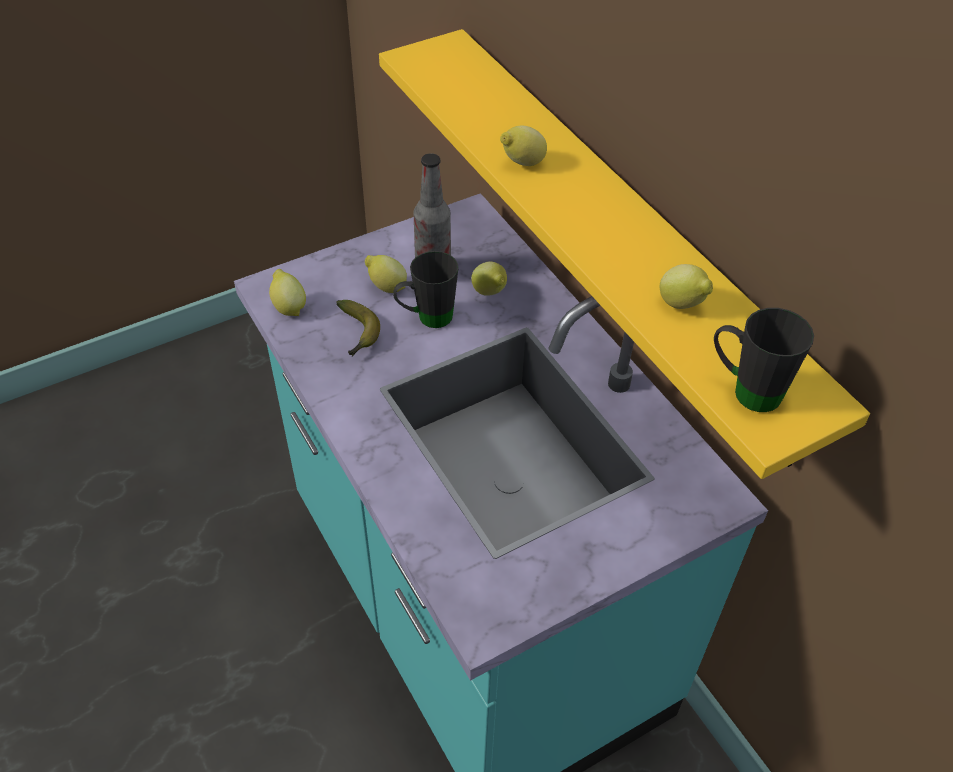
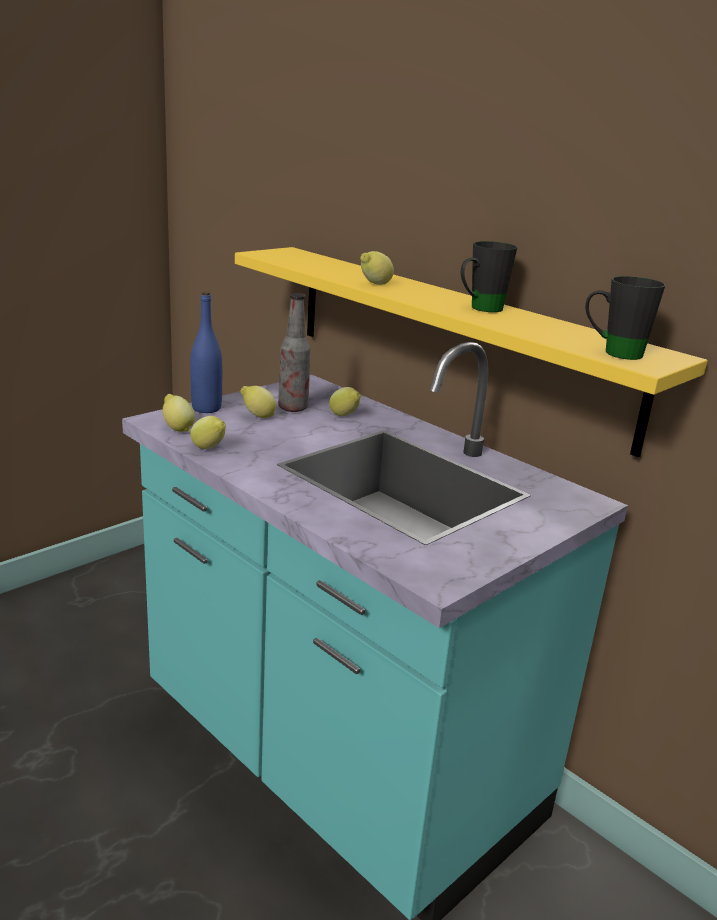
camera: 15 degrees left, 25 degrees down
banana [336,300,380,357] -> none
black mug [393,251,459,328] -> black mug moved to [460,241,517,312]
lemon [660,264,713,309] -> lemon moved to [190,416,226,449]
none -> blue bottle [190,291,222,413]

